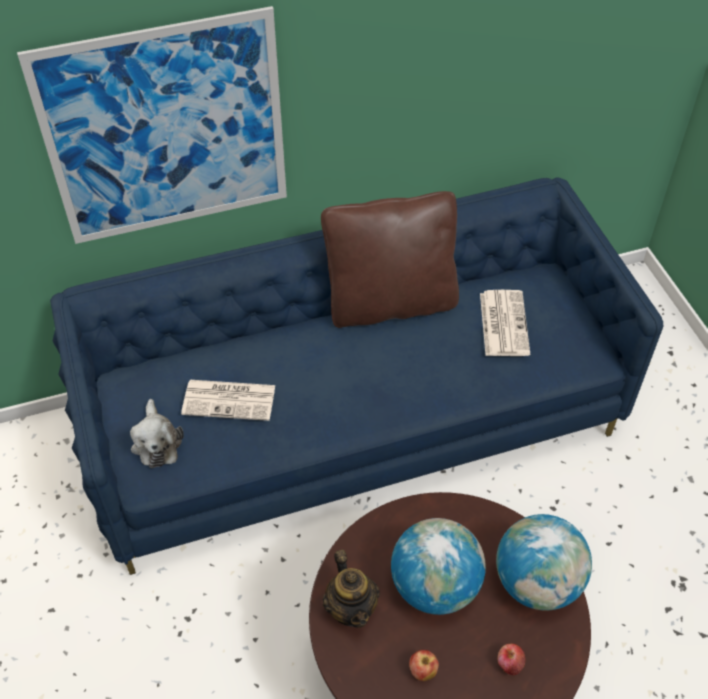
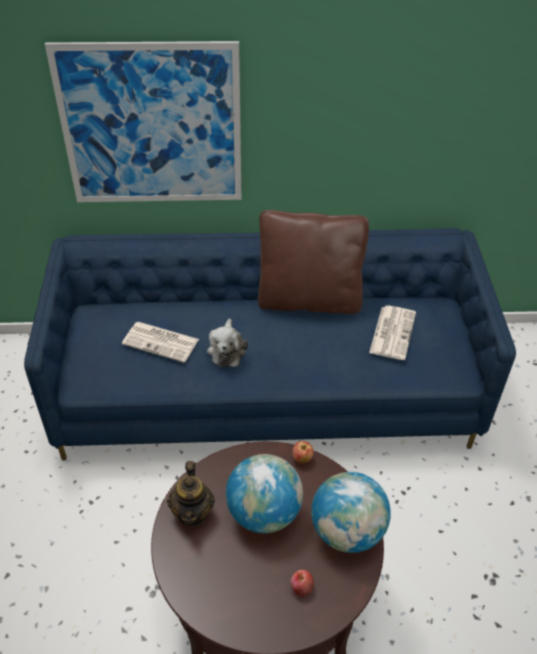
camera: 15 degrees right, 5 degrees down
plush toy [130,399,184,468] -> plush toy moved to [207,319,248,367]
apple [409,650,439,681] -> apple moved to [292,441,314,464]

